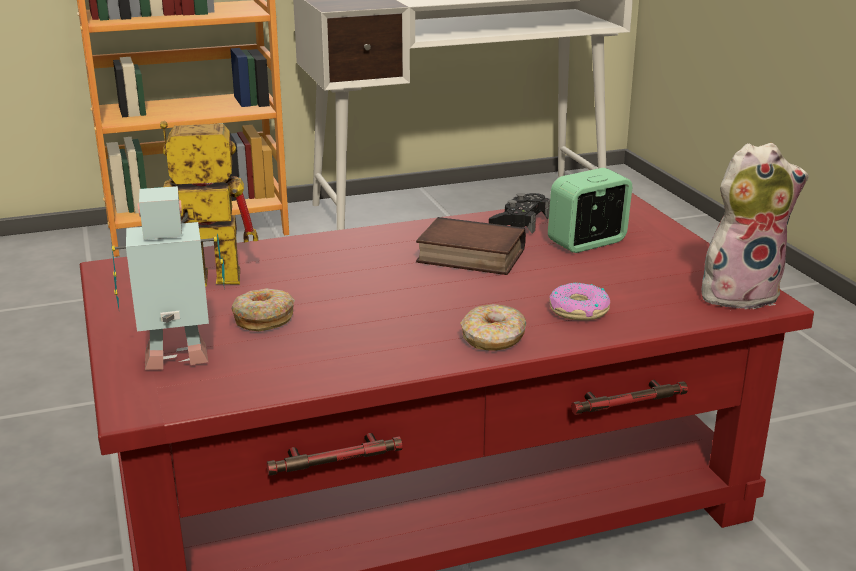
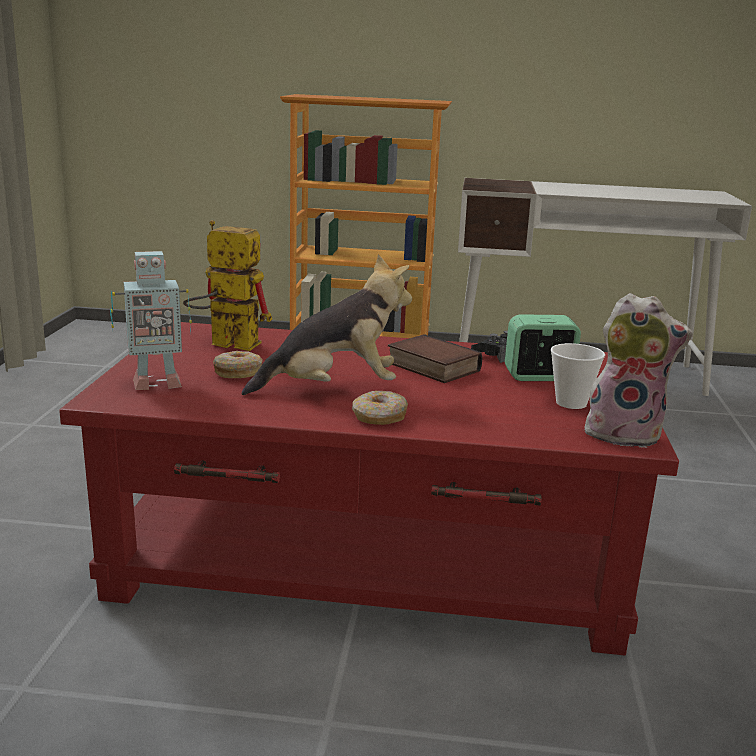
camera: 25 degrees right, 5 degrees down
toy robot [111,186,225,370] -> toy robot turned 150 degrees clockwise [110,251,192,390]
donut [549,283,610,320] -> none
none -> plush toy [242,255,412,395]
none -> cup [551,343,605,409]

